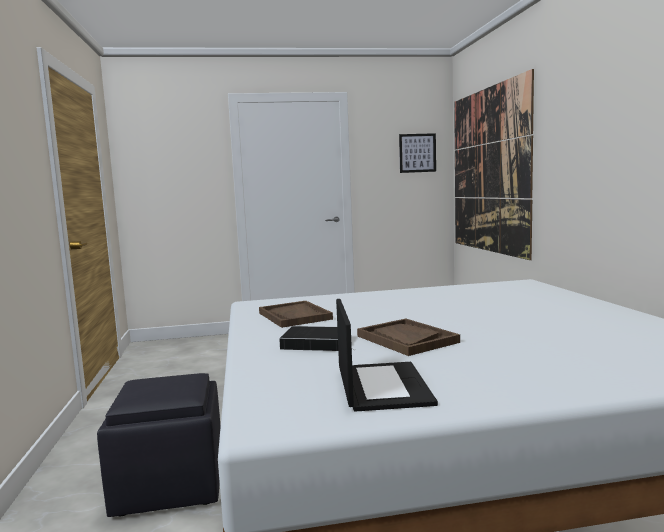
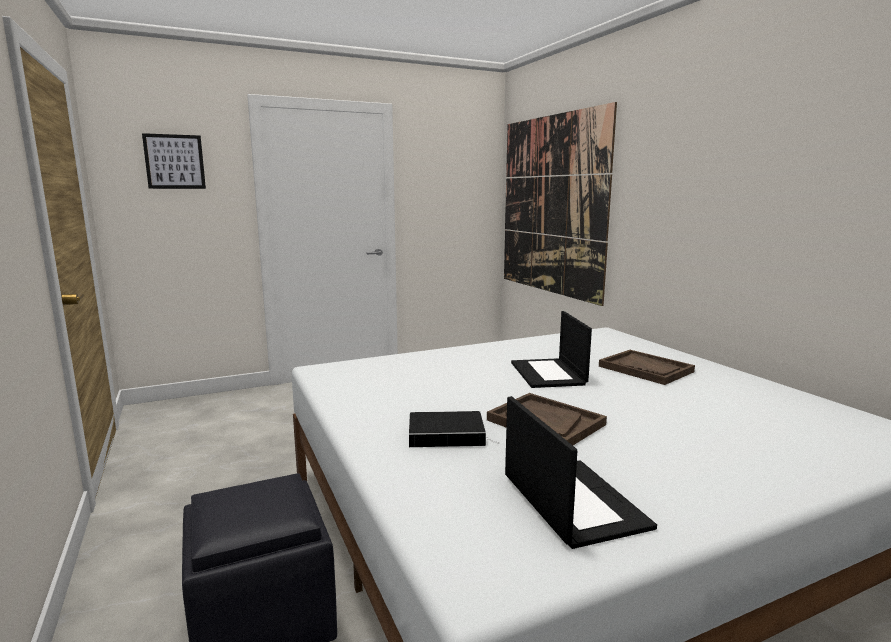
camera: 15 degrees left, 5 degrees up
brown tray [259,301,333,328] -> brown tray moved to [599,350,695,385]
picture [399,133,436,173] -> picture moved to [142,133,206,189]
none -> laptop [511,311,592,388]

